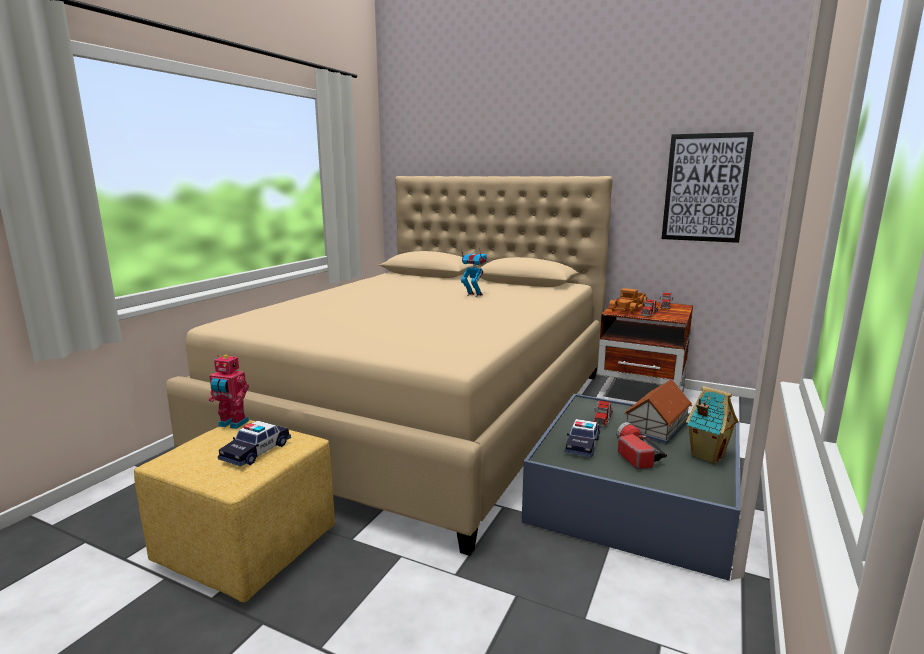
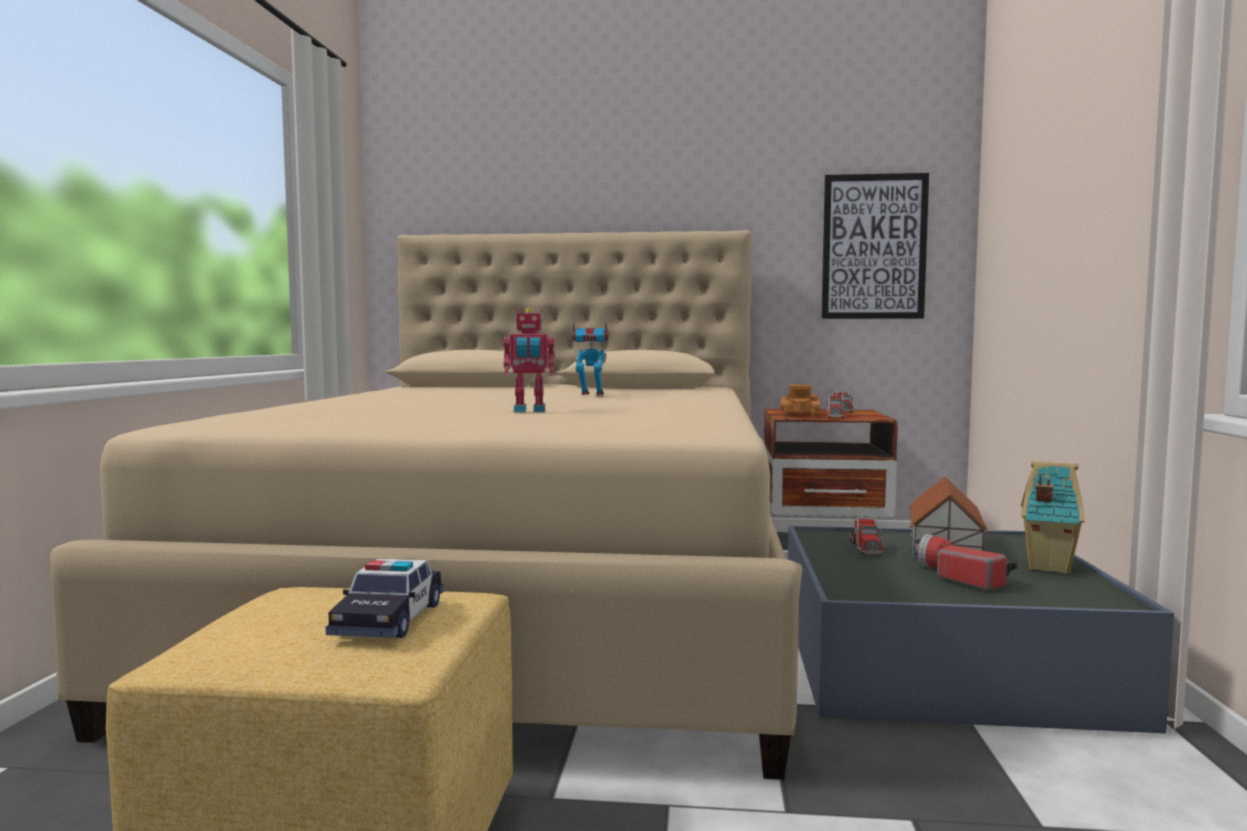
camera: 20 degrees left, 10 degrees down
toy robot [209,355,249,429] -> toy robot moved to [503,308,555,412]
toy car [564,419,600,457] -> none

